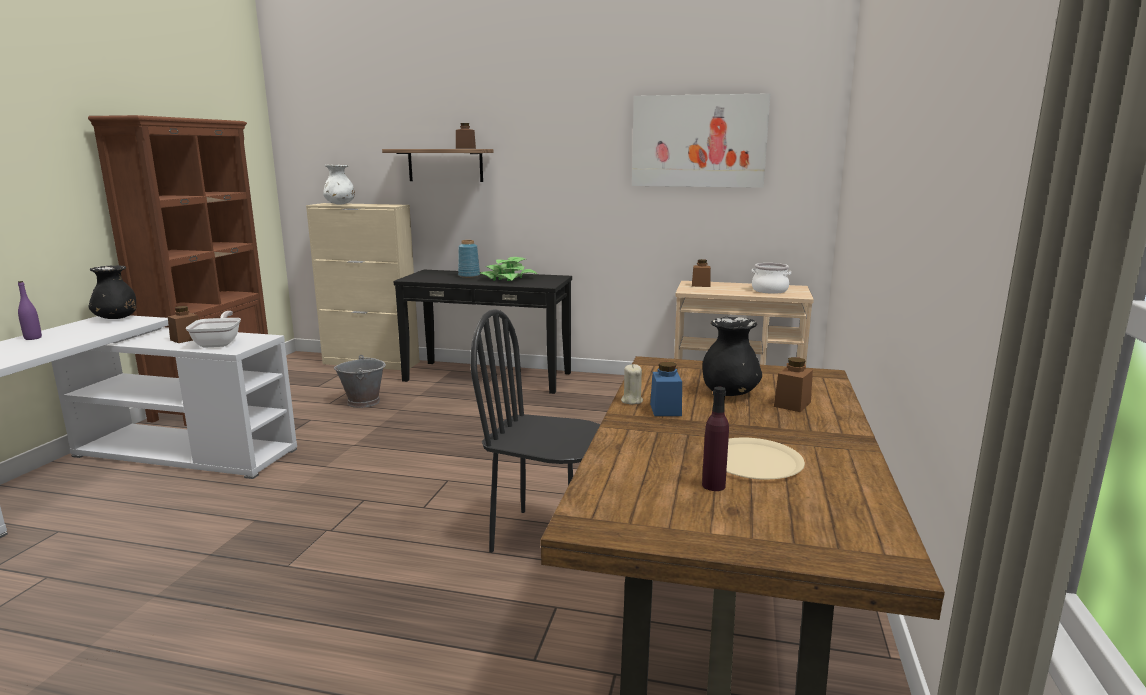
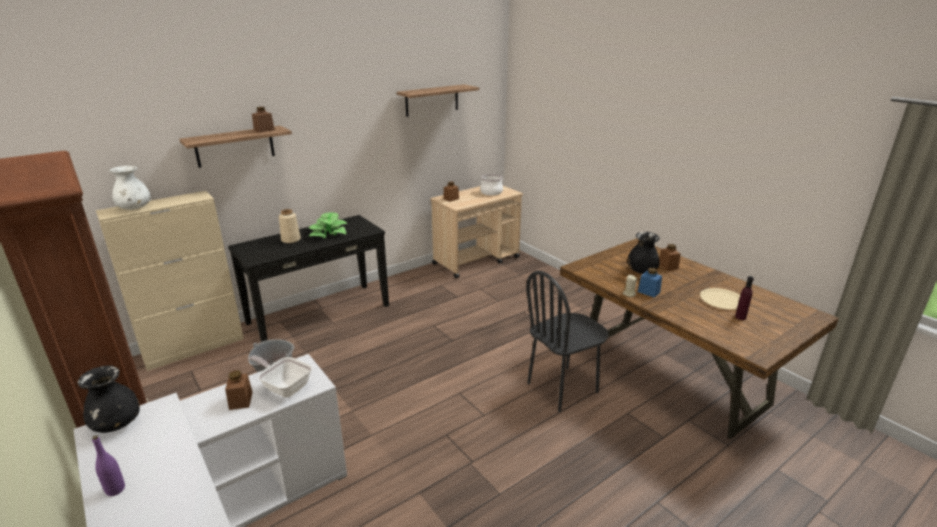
camera: 50 degrees left, 10 degrees up
blue vase [458,240,480,278] -> beige vase [279,209,301,243]
picture [632,93,771,188] -> shelf [397,84,479,117]

